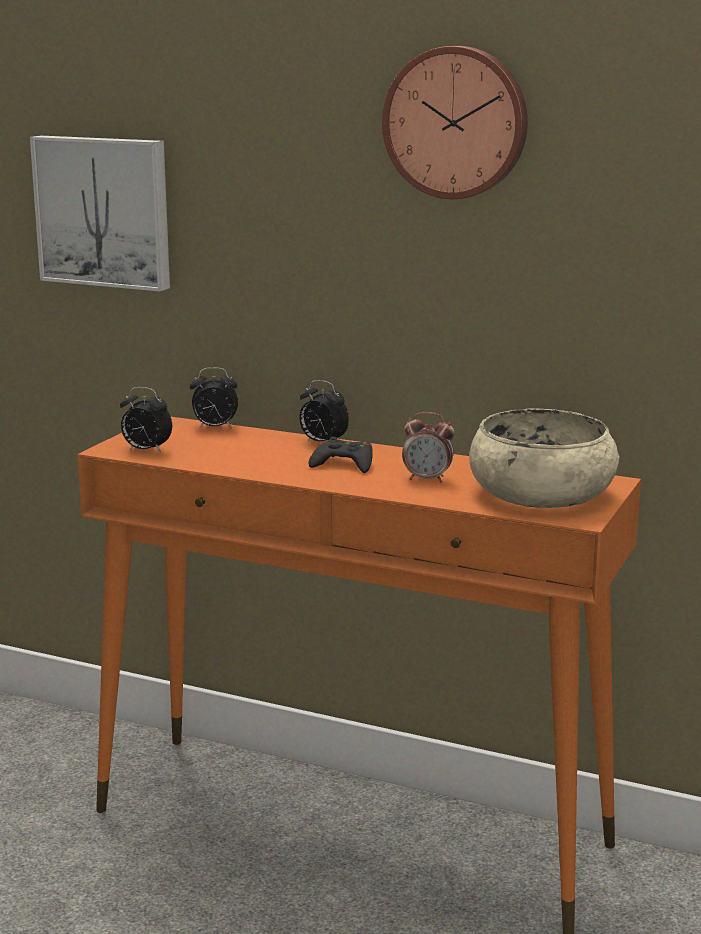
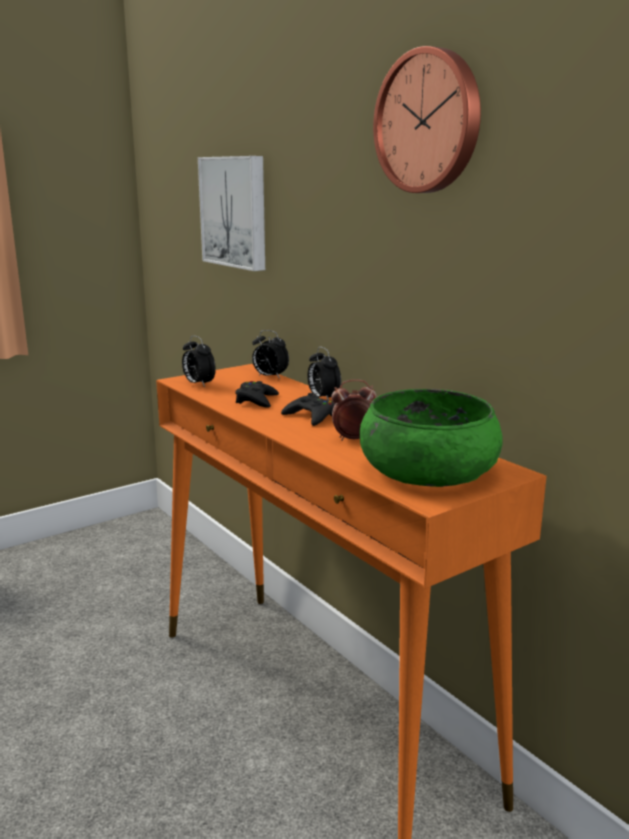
camera: 30 degrees right, 0 degrees up
alarm clock [402,412,454,483] -> alarm clock turned 135 degrees clockwise [331,379,376,441]
beige bowl [469,408,619,508] -> green bowl [360,389,503,487]
none -> black game controller [235,381,279,408]

